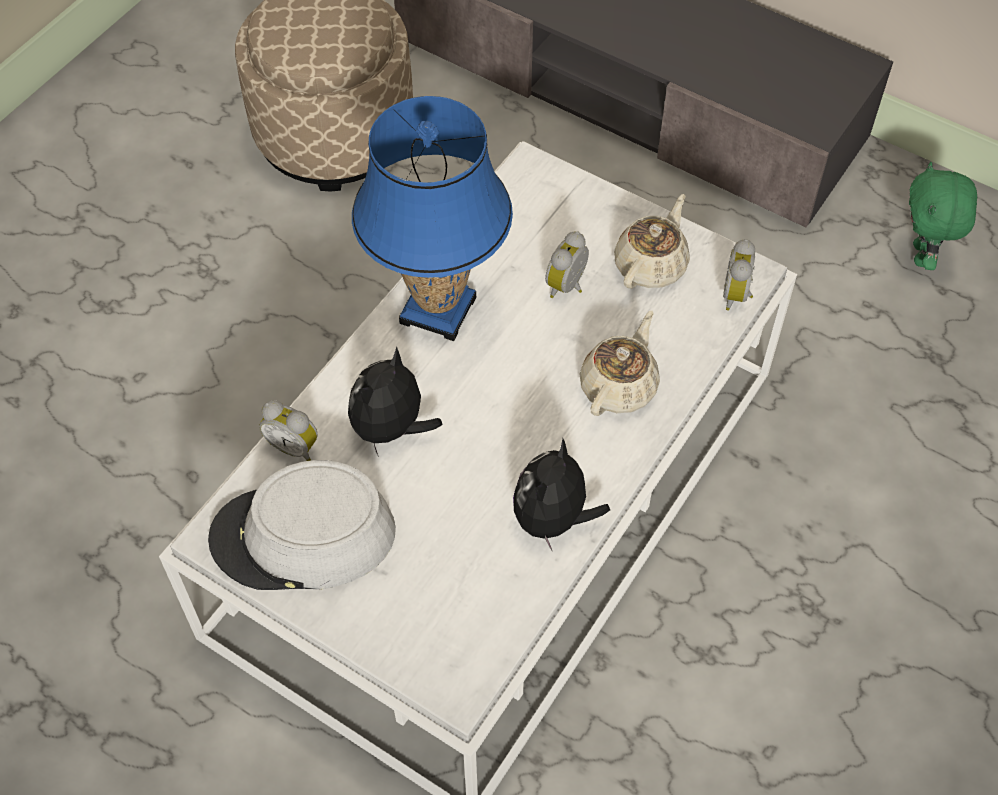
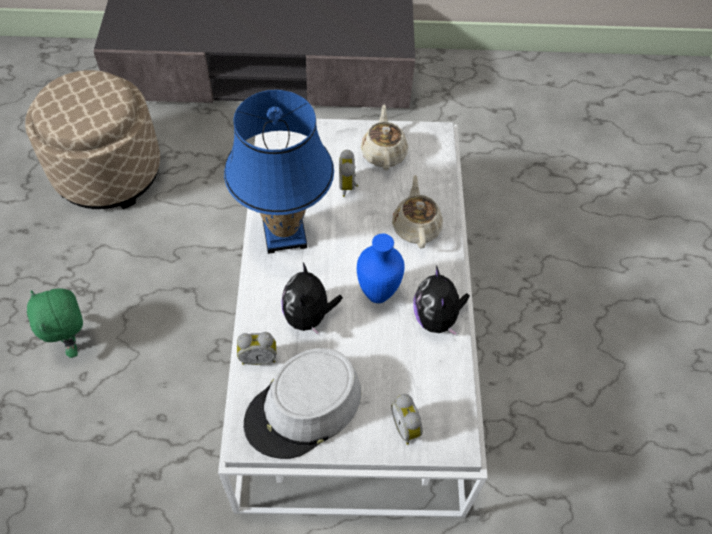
camera: 35 degrees left, 0 degrees up
alarm clock [723,239,755,311] -> alarm clock moved to [391,394,423,445]
green plush toy [909,162,977,270] -> green plush toy moved to [27,288,83,358]
none -> blue vase [357,234,405,303]

